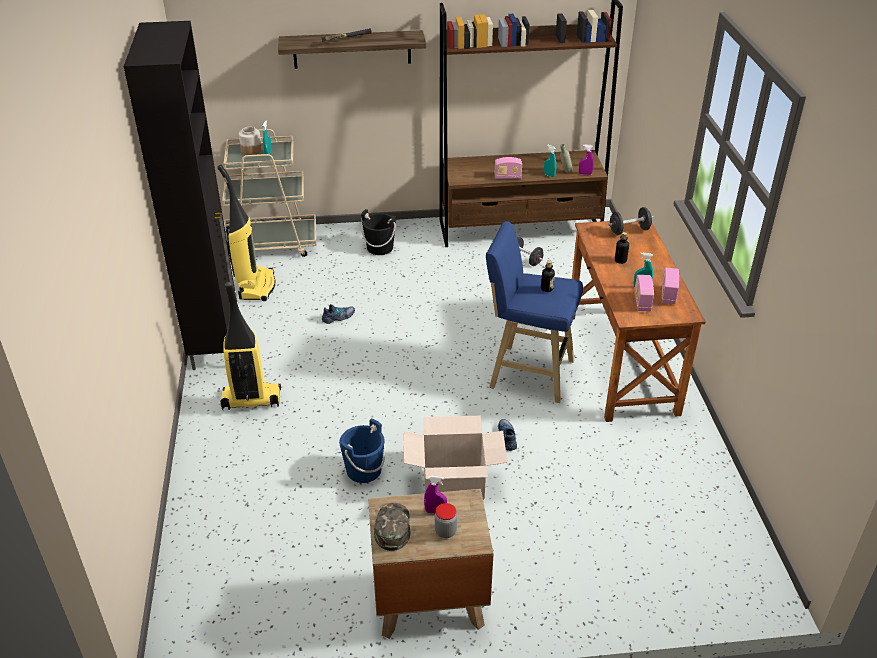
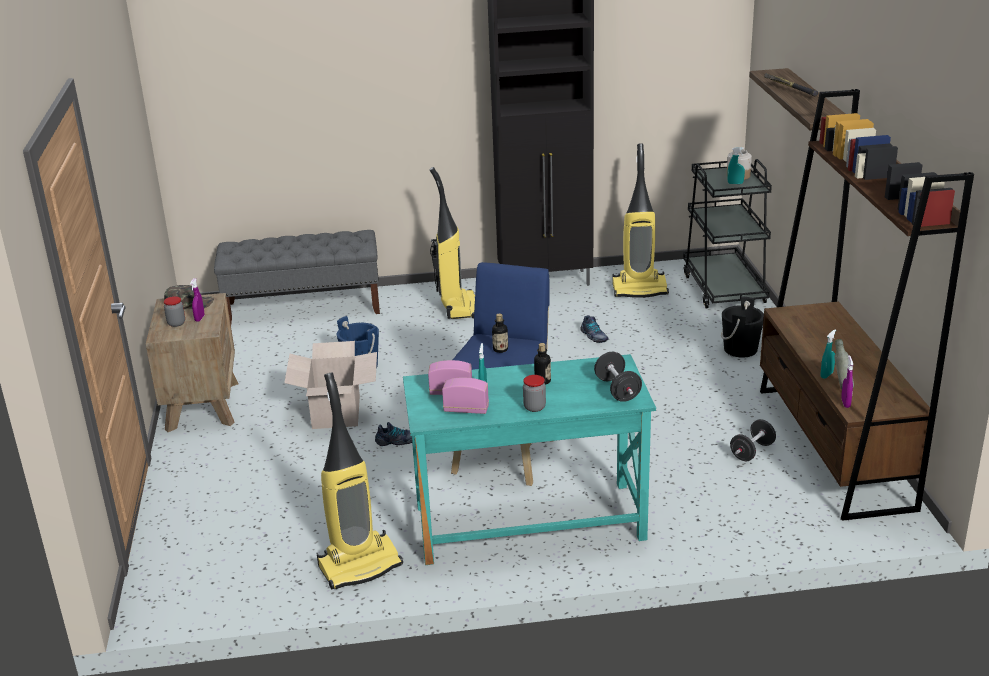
camera: 90 degrees right, 10 degrees down
beige cart [222,129,316,257] -> black cart [683,159,772,309]
radio [494,157,522,179] -> none
brown desk [572,220,706,422] -> turquoise desk [403,354,656,565]
none -> grey bench [214,230,380,324]
none -> vacuum cleaner [317,372,403,589]
none -> jar [523,375,546,412]

